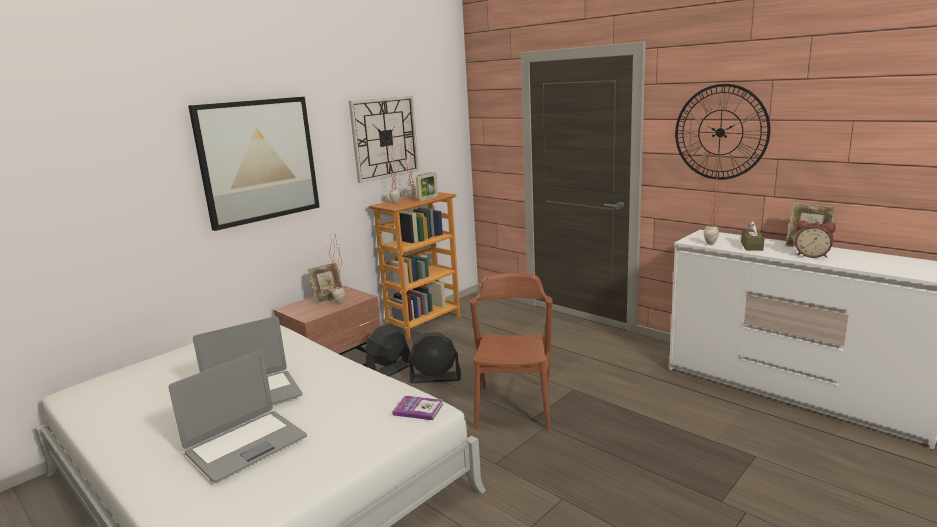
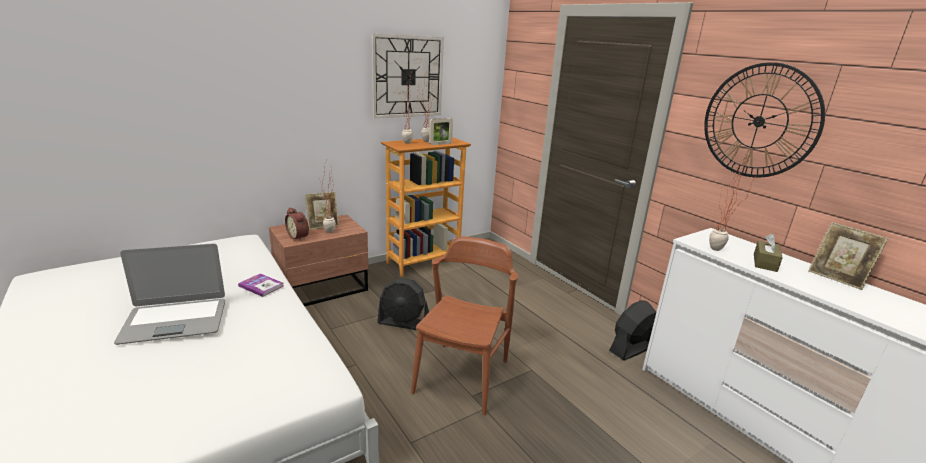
camera: 10 degrees right, 5 degrees up
laptop [169,351,307,482] -> none
picture [188,97,320,231] -> none
black fan [365,323,410,376] -> black fan moved to [609,300,656,361]
book [392,396,443,420] -> book moved to [238,273,283,297]
alarm clock [795,220,836,258] -> alarm clock moved to [285,207,309,241]

